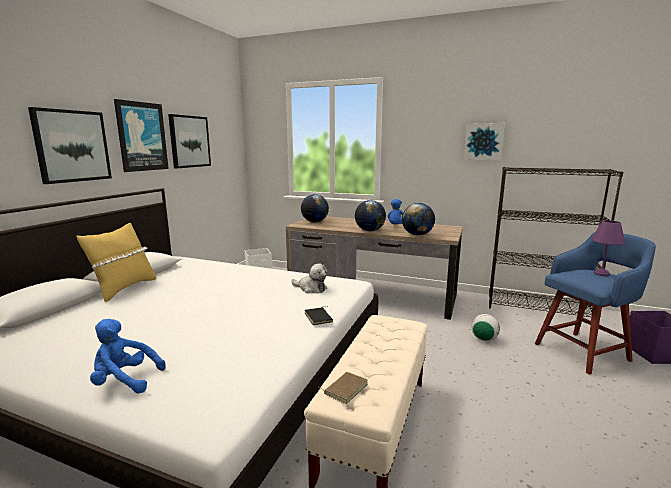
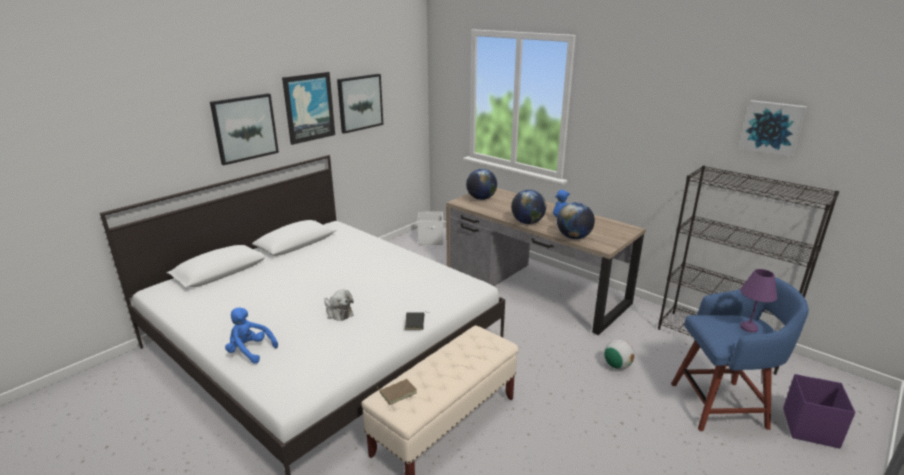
camera: 20 degrees right, 10 degrees up
yellow pillow [77,223,156,302] -> none
plush toy [291,263,328,293] -> plush toy moved to [324,289,354,321]
picture [464,123,505,160] -> picture moved to [739,100,807,157]

